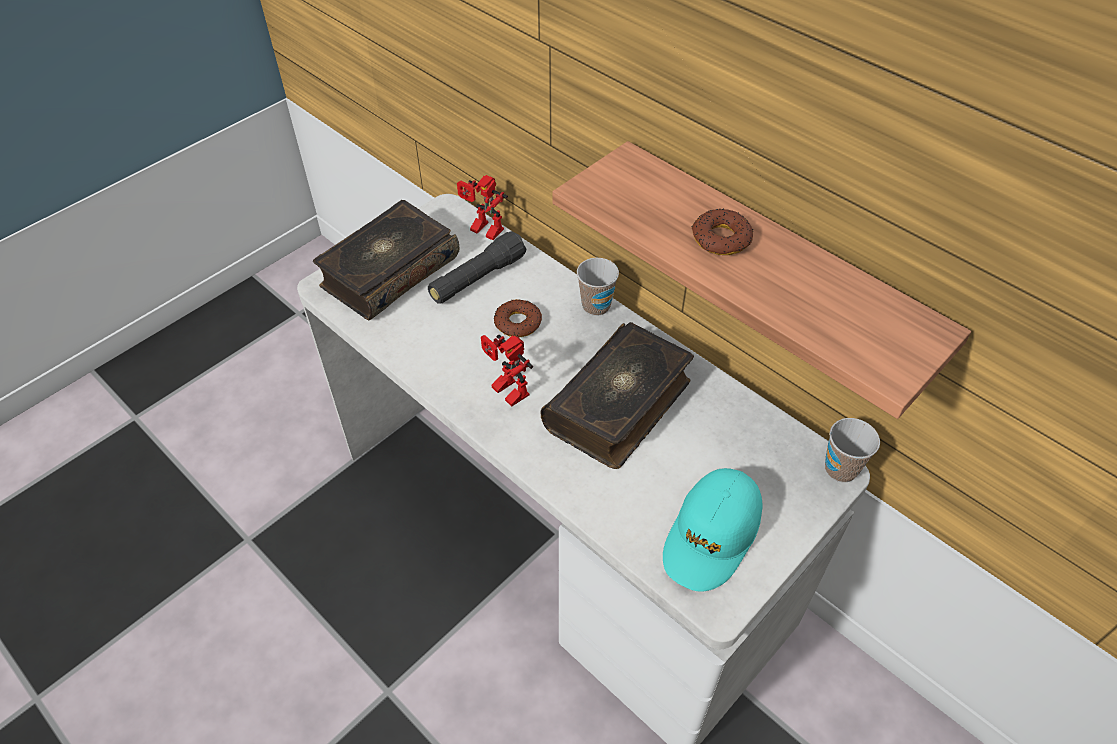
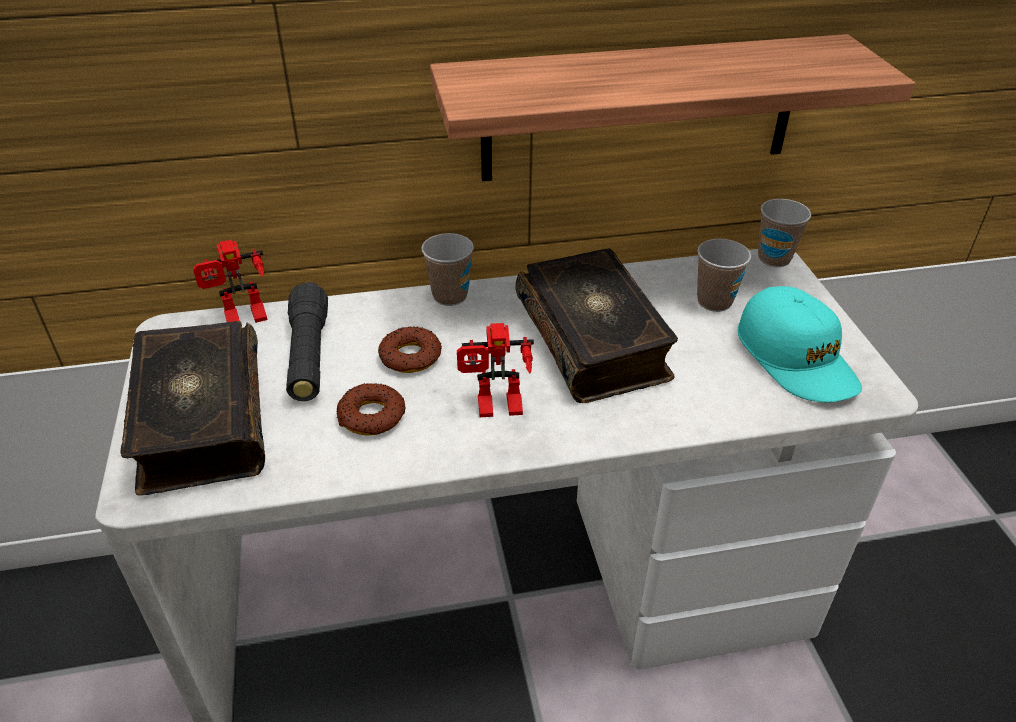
camera: 55 degrees left, 10 degrees down
donut [692,209,753,255] -> donut moved to [337,383,406,436]
none -> cup [697,239,751,312]

